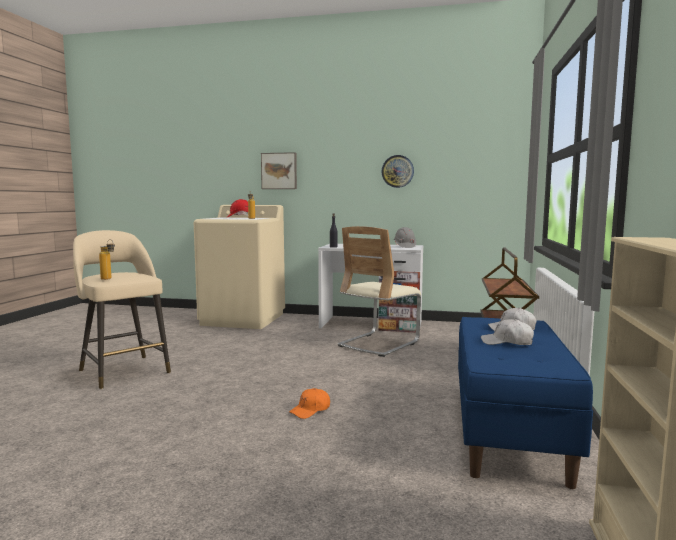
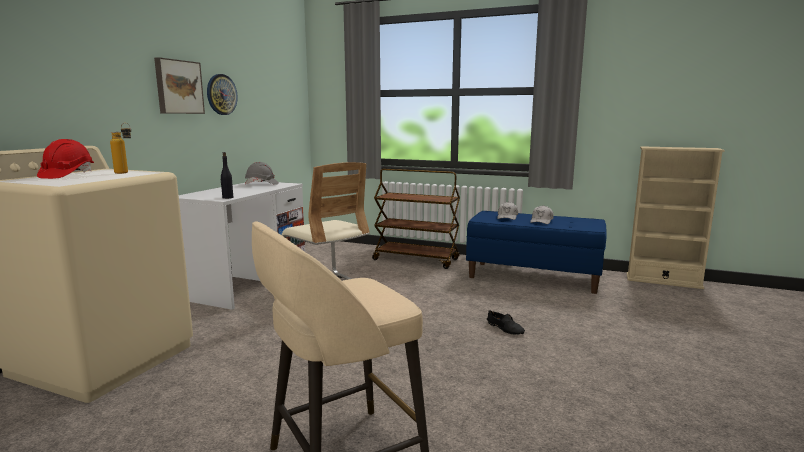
camera: 80 degrees left, 5 degrees up
bottle [99,239,115,280] -> none
picture [261,152,297,189] -> picture moved to [154,57,205,114]
orange cap [289,388,330,419] -> black shoe [487,310,525,335]

